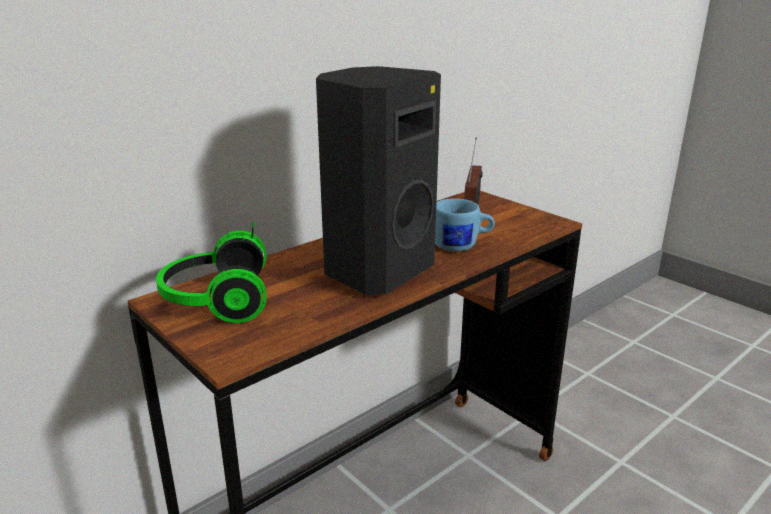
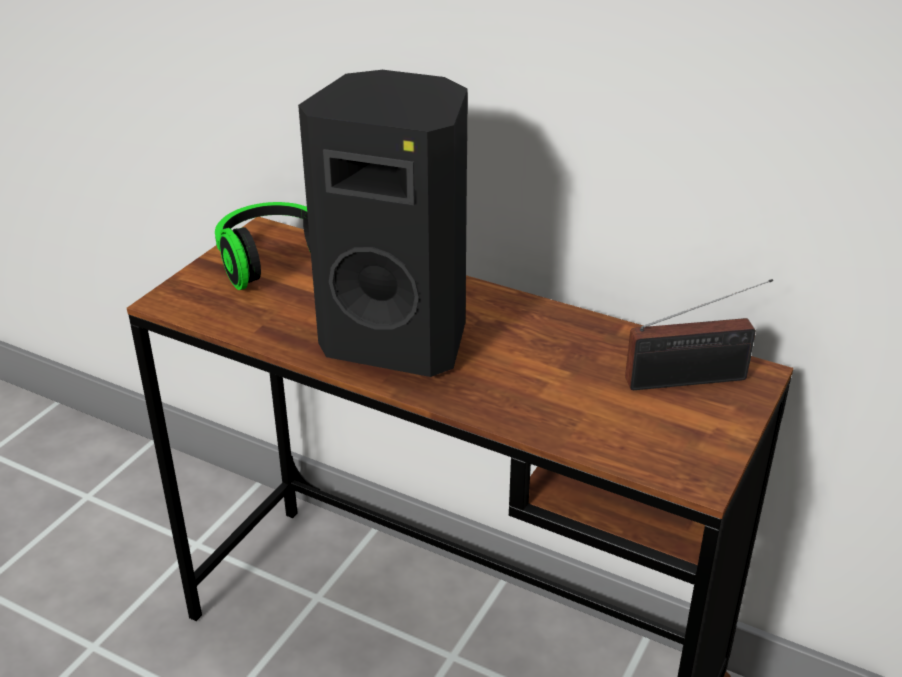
camera: 70 degrees right, 10 degrees up
blue mug [435,198,495,251] -> none

